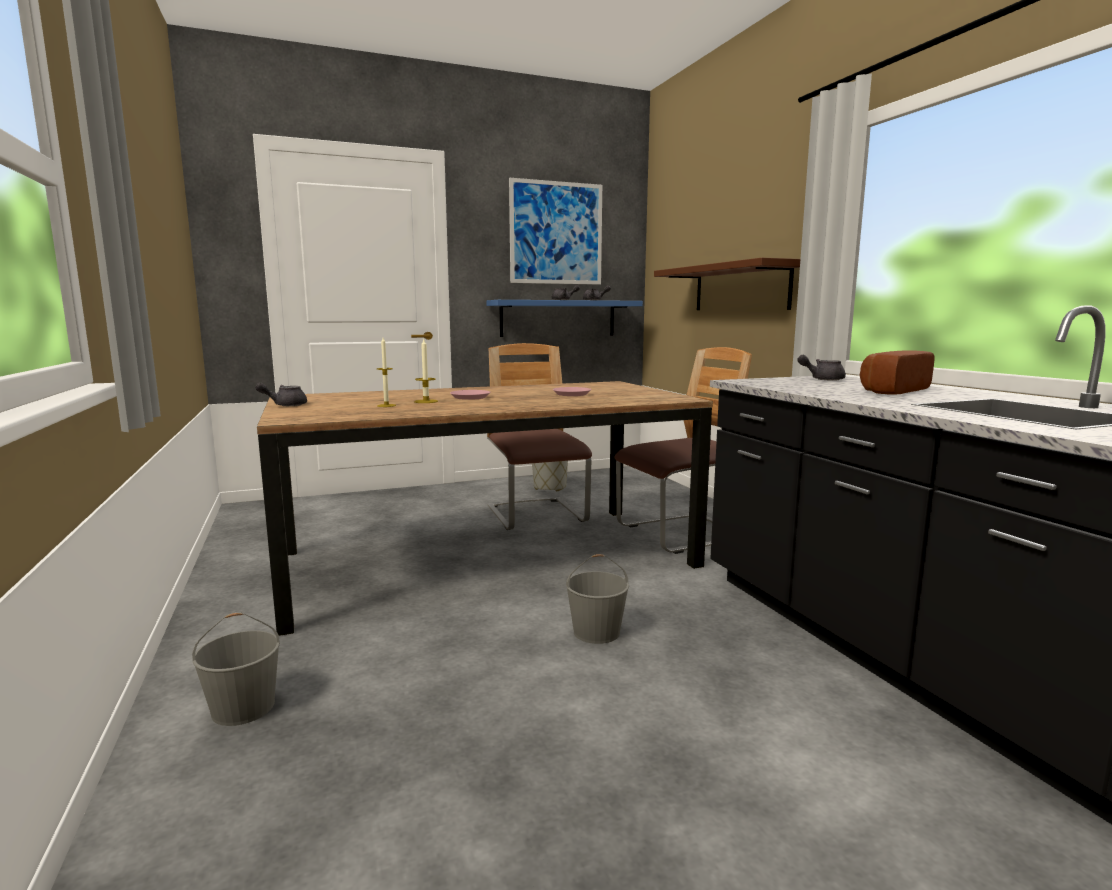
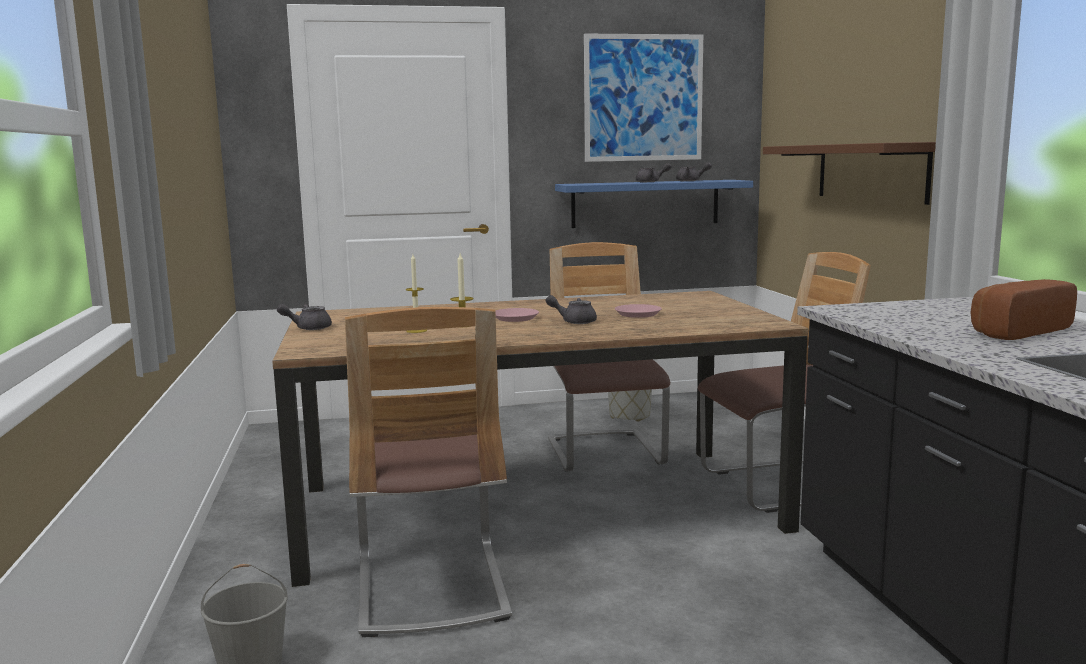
camera: 10 degrees right, 0 degrees up
grey bucket [566,554,629,644] -> none
grey teapot [797,355,846,381] -> grey teapot moved to [546,295,597,324]
none -> chair [345,307,512,637]

